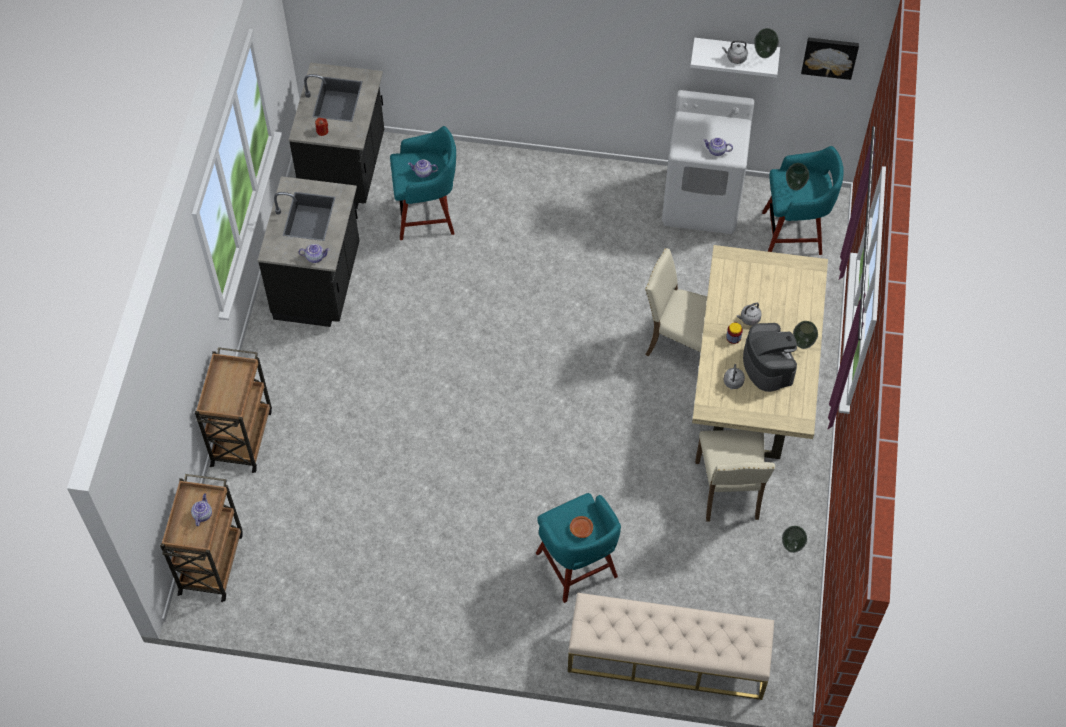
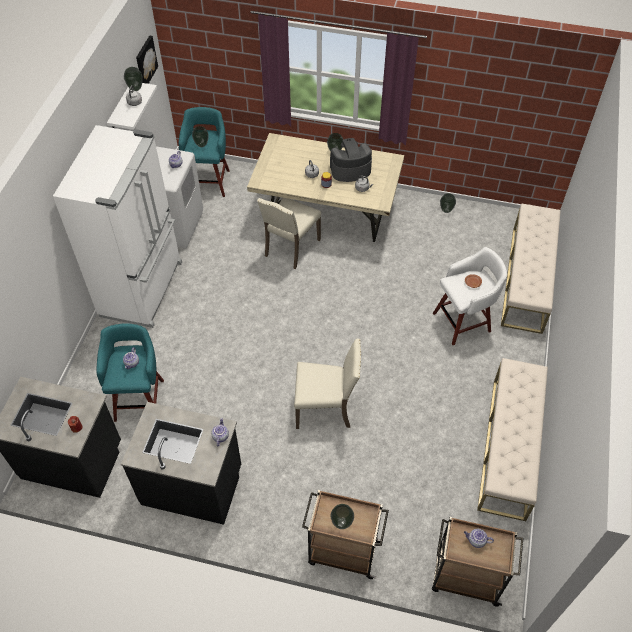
camera: 85 degrees left, 5 degrees down
turquoise stool [536,493,621,603] -> white stool [433,247,507,345]
beige chair [695,430,775,522] -> beige chair moved to [294,338,361,429]
none -> white fridge [53,125,182,328]
none -> vase [331,504,354,529]
none -> beige bench [477,358,548,521]

